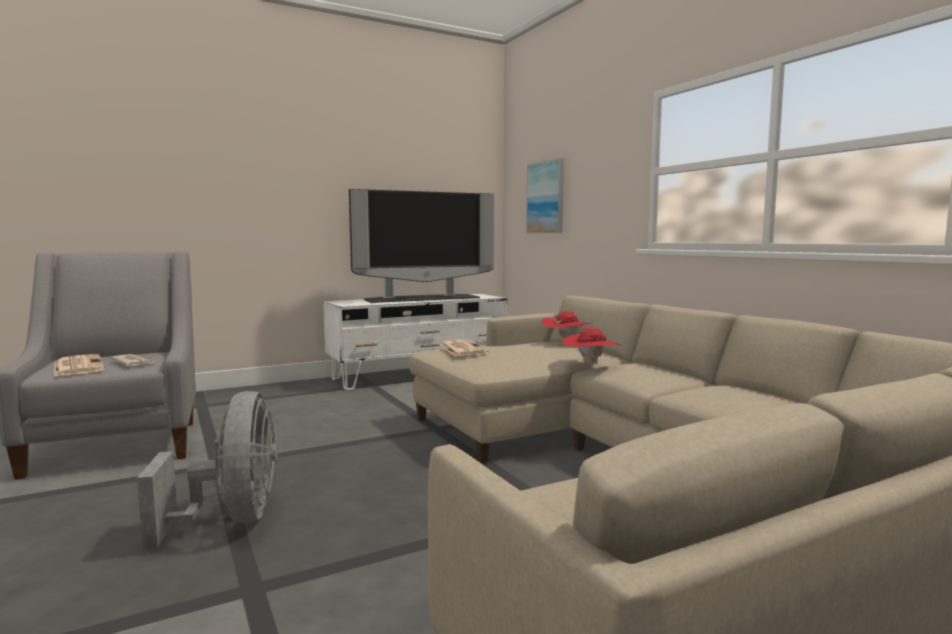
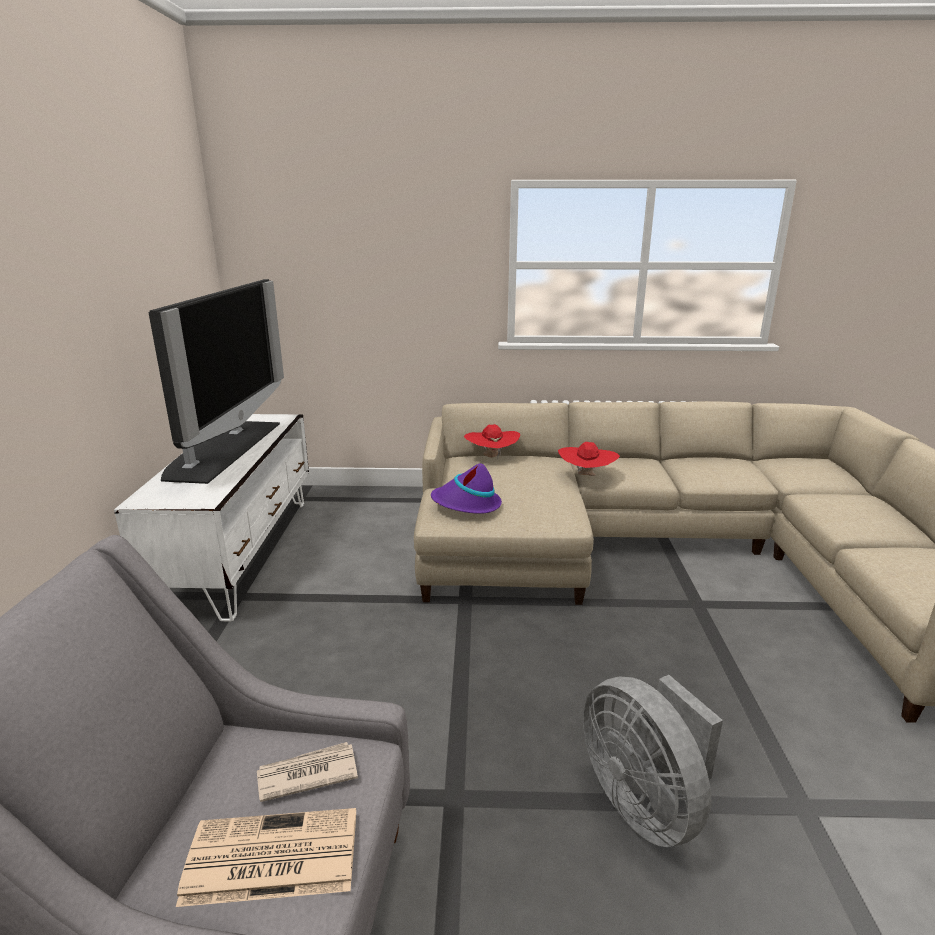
camera: 60 degrees left, 15 degrees up
grey fan [137,391,278,549] -> grey fan turned 135 degrees counterclockwise [583,675,723,847]
newspaper [441,340,489,356] -> purple hat [431,463,502,514]
picture [526,158,564,233] -> none

